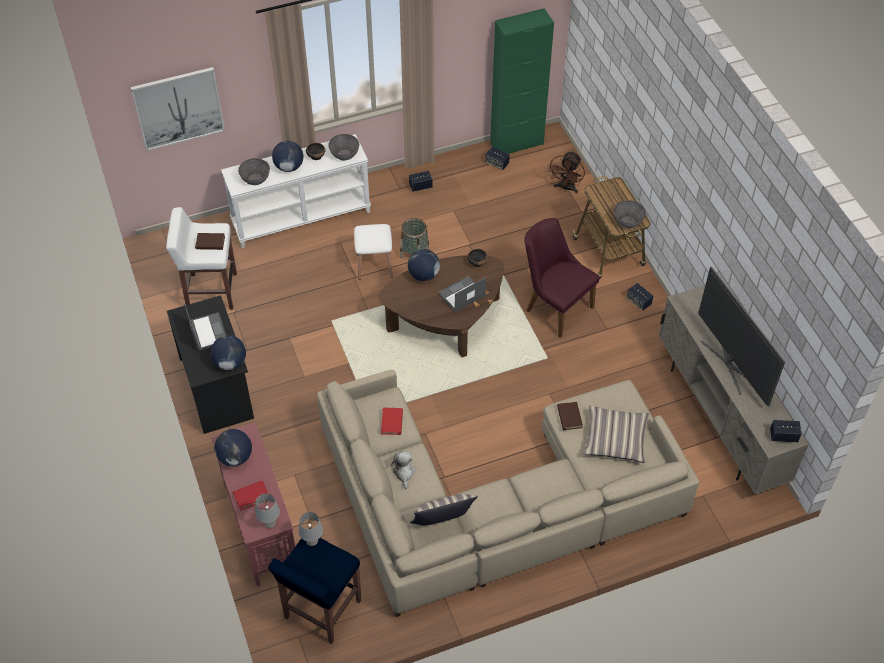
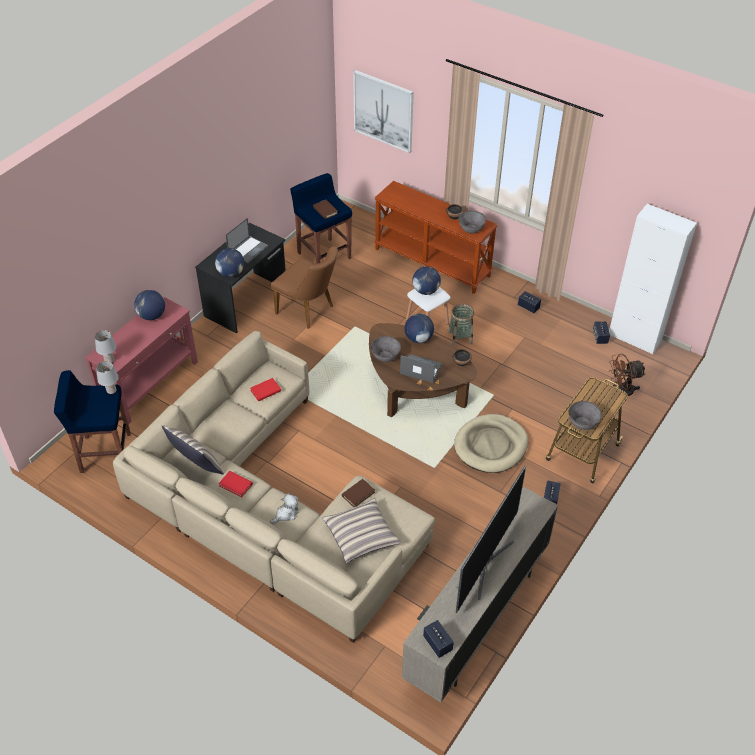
camera: 55 degrees right, 5 degrees down
white stool [166,207,237,310] -> blue stool [290,173,352,264]
white console table [221,134,371,248] -> brown console table [374,181,498,294]
red book [233,480,268,511] -> red book moved to [218,471,253,498]
grey bowl [238,158,270,185] -> grey bowl moved to [371,336,401,362]
globe [272,141,303,172] -> globe moved to [412,266,441,295]
plush toy [391,451,415,489] -> plush toy moved to [270,493,299,524]
green cabinet [490,8,554,154] -> white cabinet [609,204,697,354]
purple chair [524,218,600,338] -> beige dog bed [454,414,528,473]
none -> brown chair [271,246,338,329]

